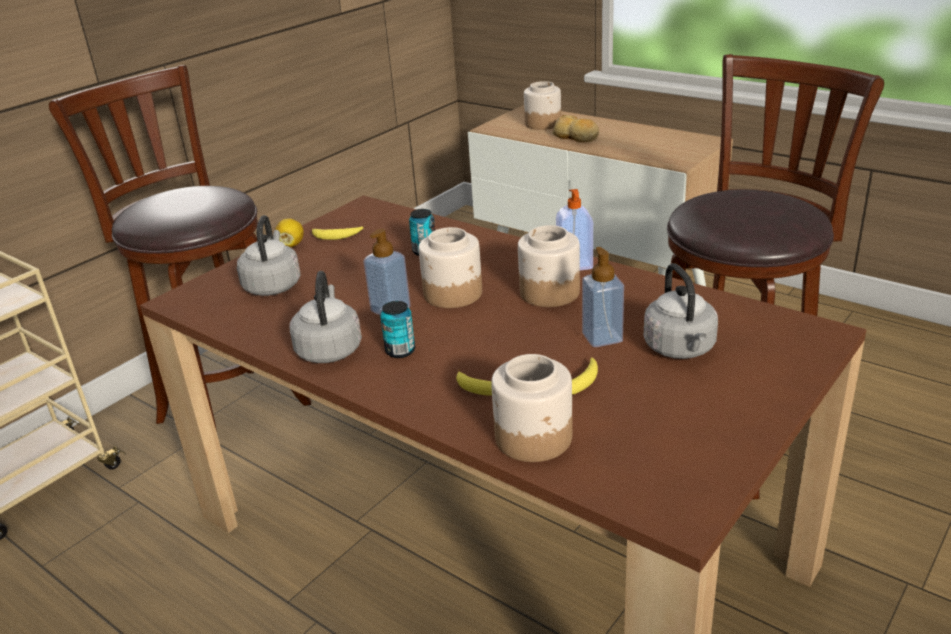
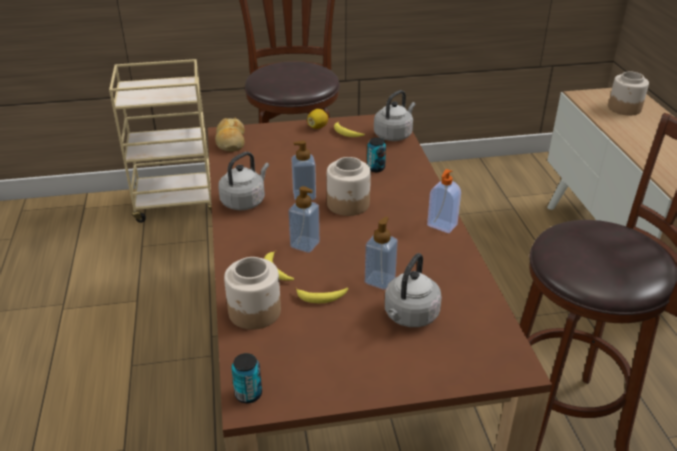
camera: 40 degrees right, 5 degrees up
grey kettle [237,215,300,296] -> grey kettle moved to [374,90,416,141]
can [380,301,415,358] -> can moved to [231,353,262,403]
jar [518,225,580,307] -> none
bread [552,115,599,142] -> bread moved to [215,117,245,152]
none -> soap dispenser [288,186,320,253]

